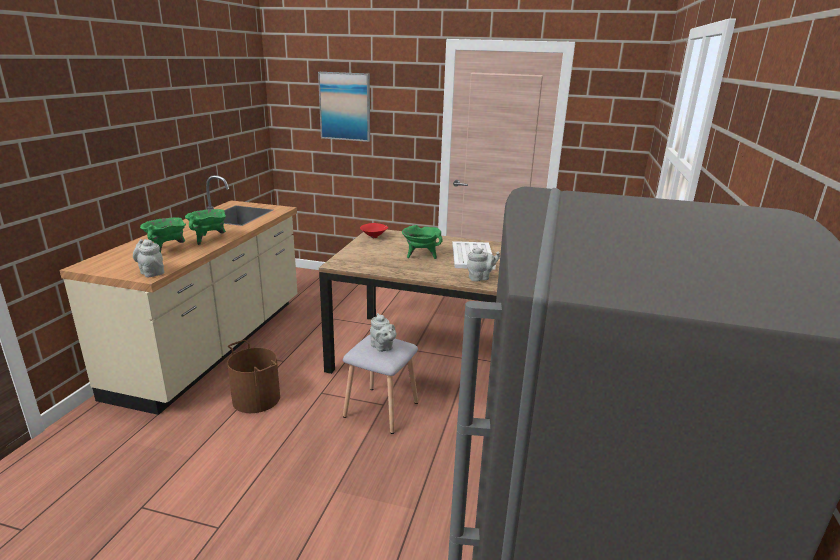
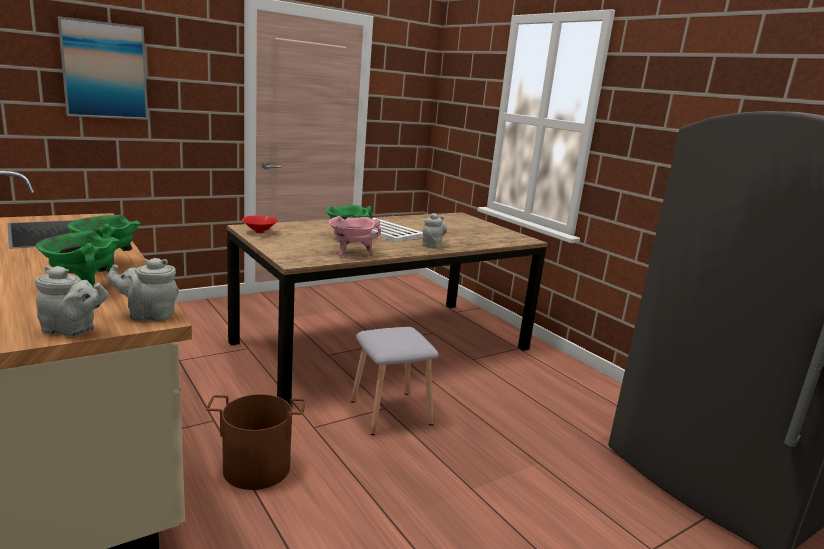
camera: 50 degrees left, 5 degrees down
grey teapot [370,313,396,352] -> grey teapot moved to [35,266,109,336]
none -> pink cooking pot [329,216,381,256]

